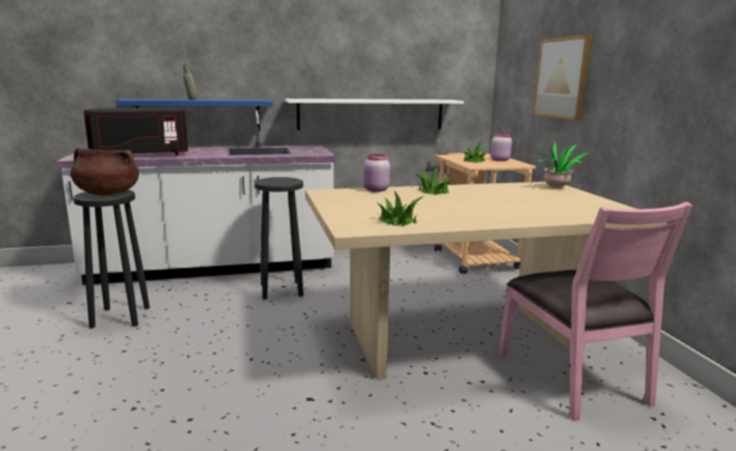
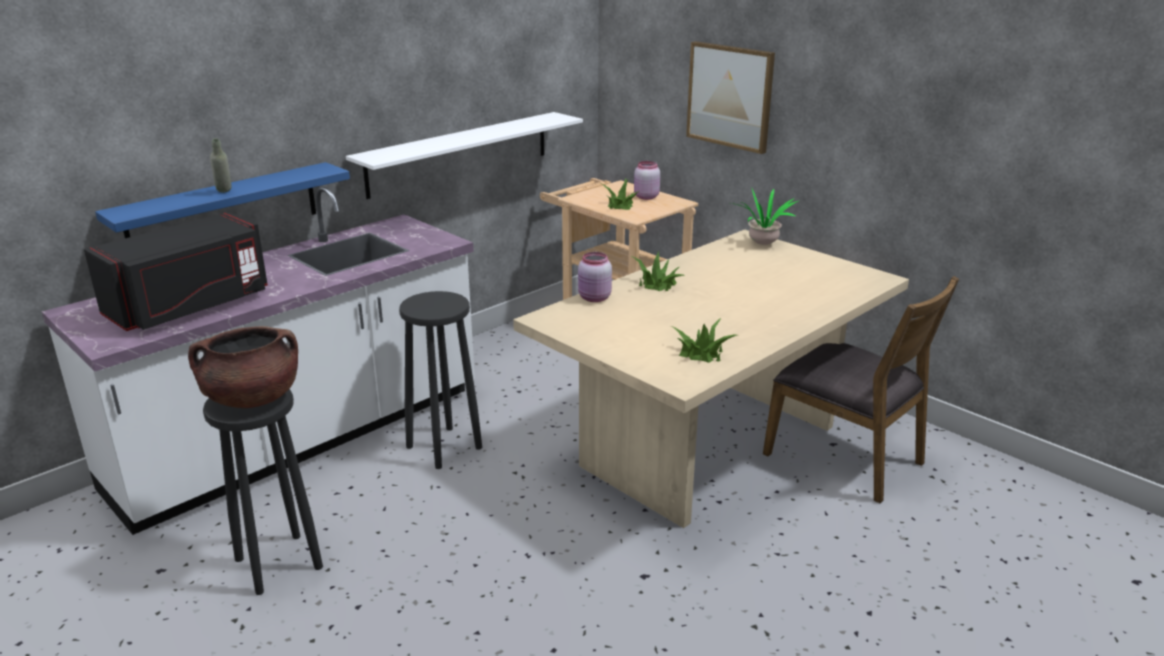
camera: 30 degrees left, 10 degrees up
pink chair [499,202,692,421] -> brown chair [763,276,959,503]

